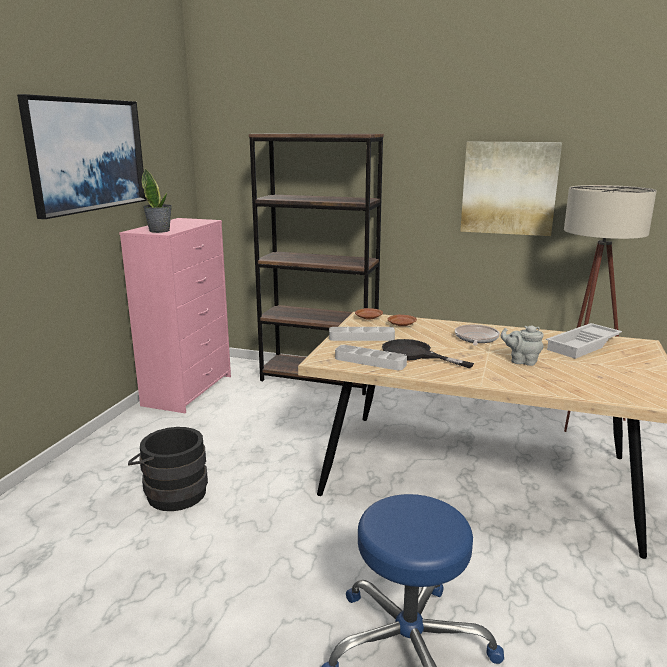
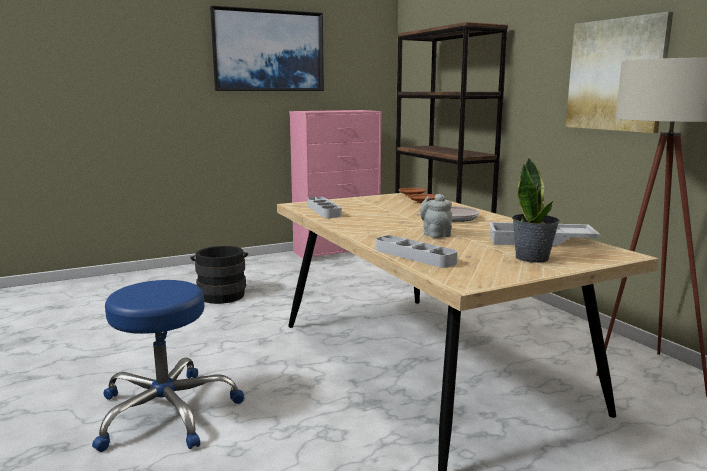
camera: 45 degrees right, 5 degrees down
potted plant [142,168,172,233] -> potted plant moved to [512,157,560,263]
grey tray [329,327,395,341] -> grey tray moved to [376,235,458,268]
black frying pan [382,339,474,368] -> none

